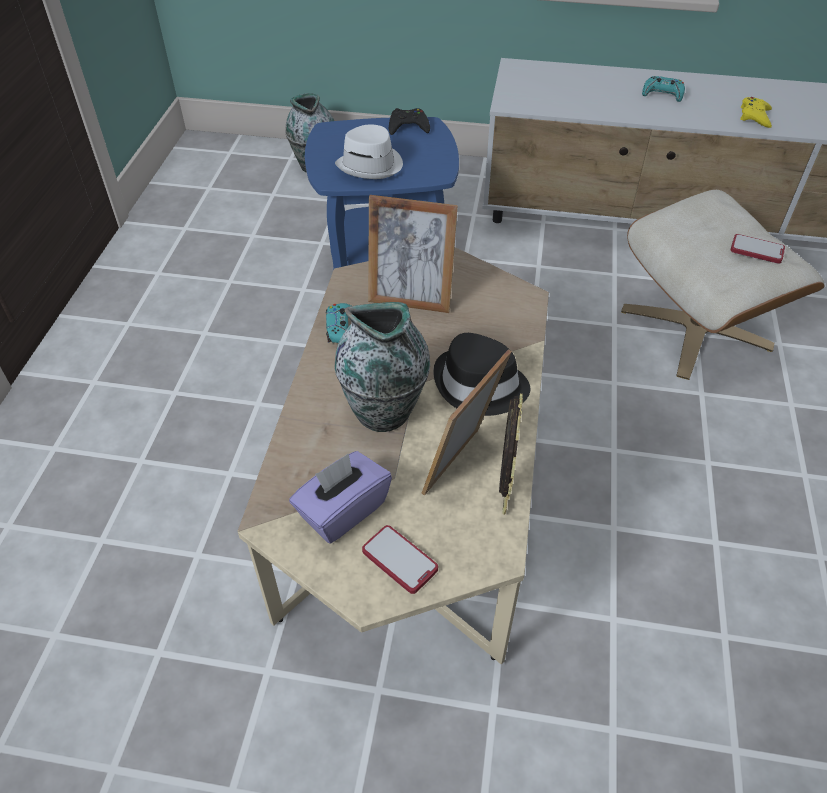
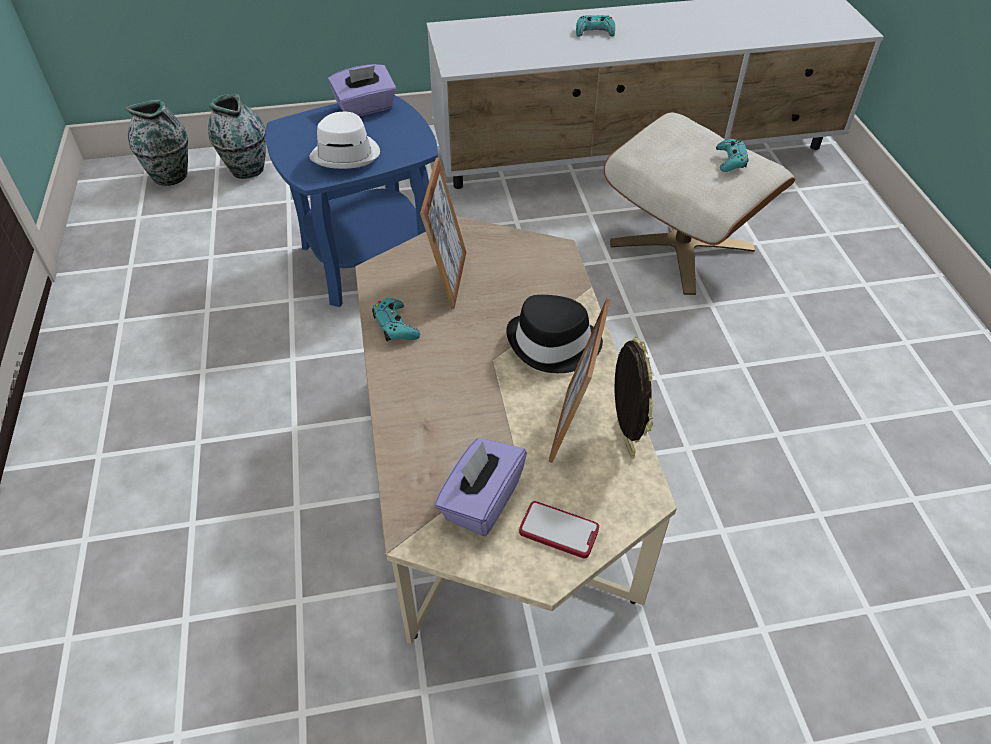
camera: 20 degrees left, 0 degrees up
vase [335,302,430,432] -> vase moved to [125,99,188,186]
picture frame [368,195,458,313] -> picture frame turned 75 degrees counterclockwise [420,157,466,309]
black game controller [389,108,430,135] -> purple tissue box [328,64,396,116]
phone [731,234,785,264] -> turquoise game controller [716,139,749,172]
yellow game controller [740,97,772,128] -> none

